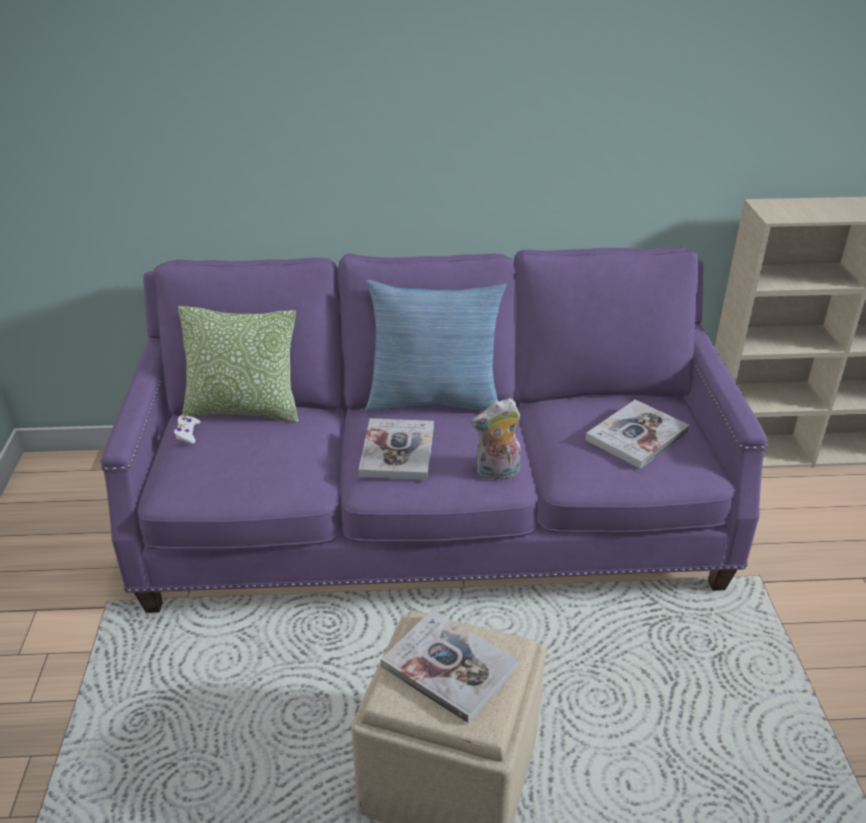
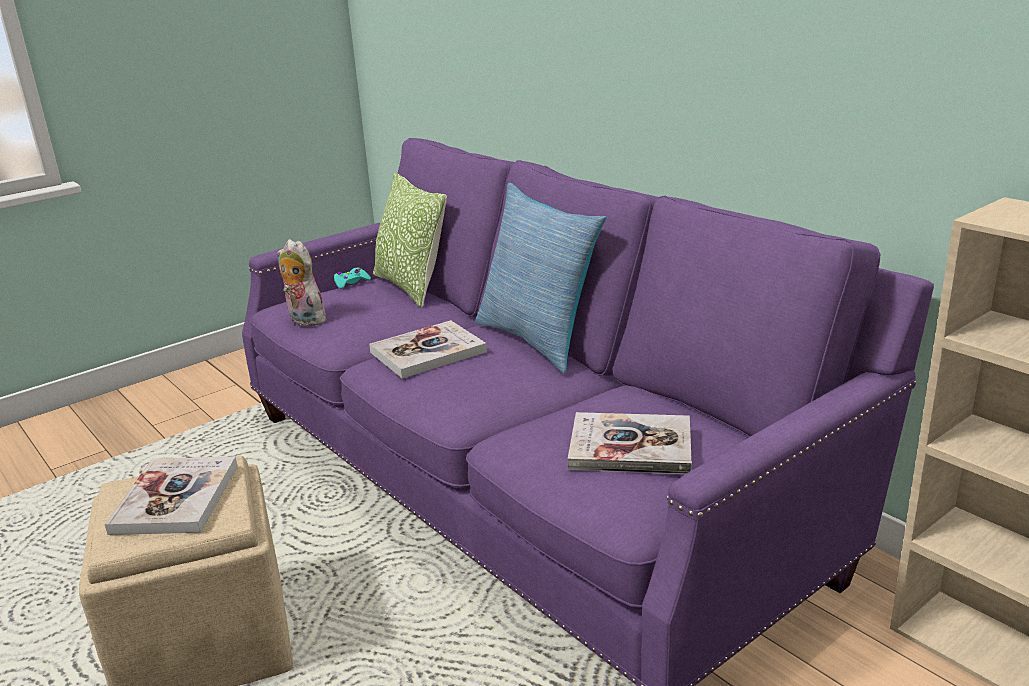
camera: 55 degrees right, 10 degrees down
white game controller [173,415,200,444] -> turquoise game controller [333,268,371,289]
plush toy [471,398,521,481] -> plush toy moved to [277,239,326,326]

